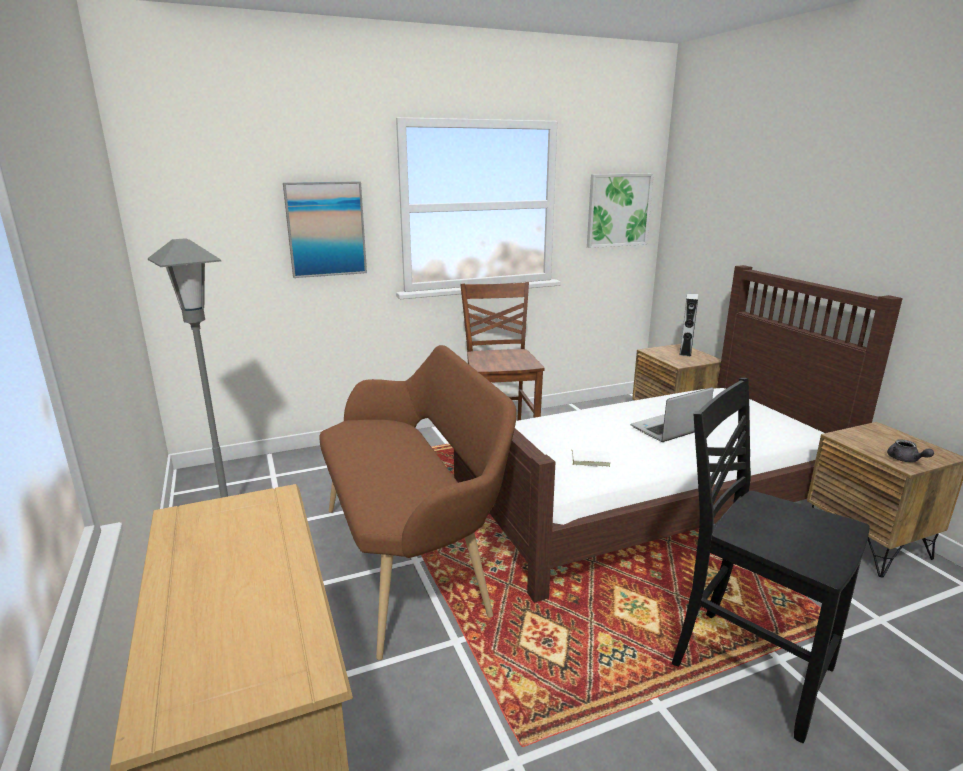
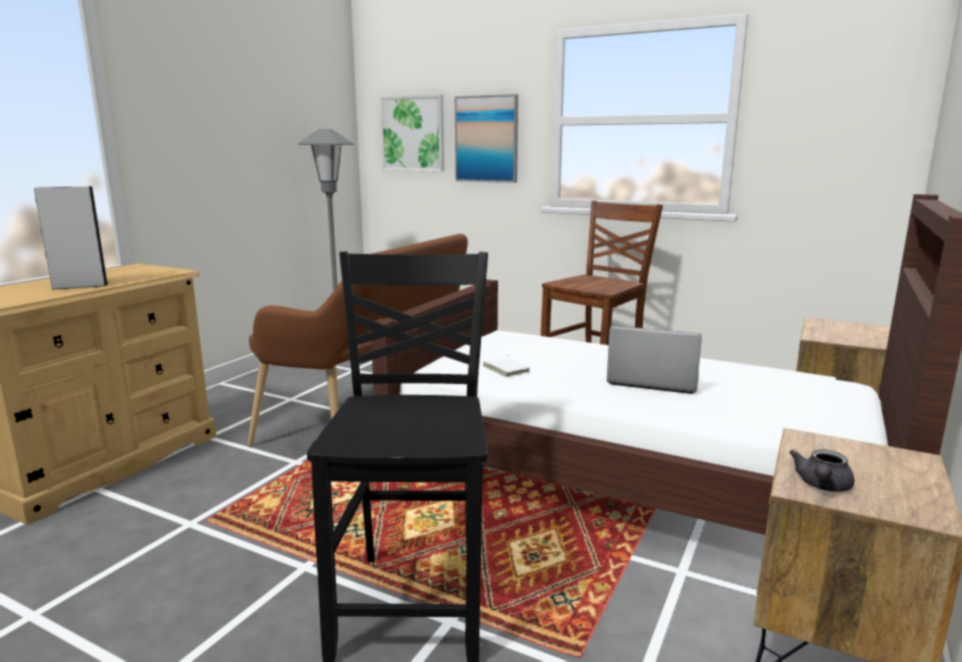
camera: 50 degrees right, 5 degrees down
picture [587,173,654,248] -> picture moved to [379,94,444,172]
grey speaker [679,293,698,356] -> grey speaker moved to [34,186,108,290]

